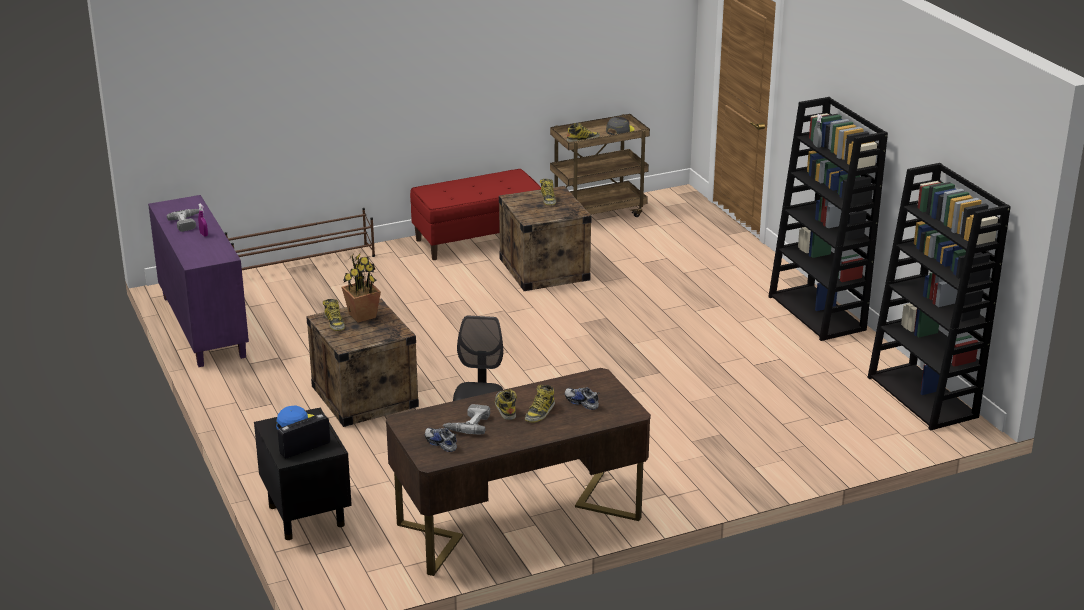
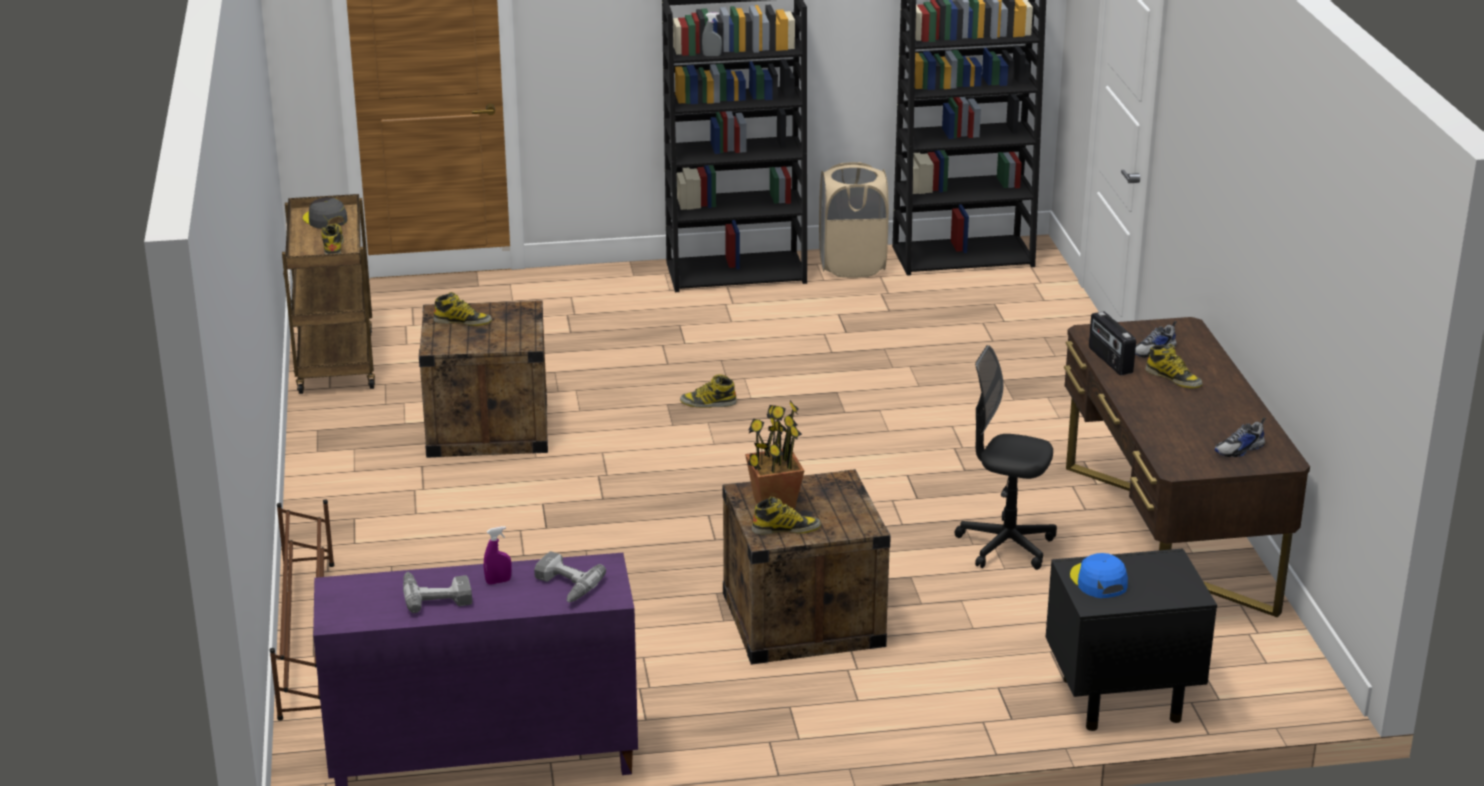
camera: 75 degrees left, 0 degrees up
radio [278,413,330,458] -> radio moved to [1089,311,1136,375]
red bench [410,169,541,260] -> none
power drill [442,404,490,434] -> power drill moved to [534,551,606,602]
boot [495,389,517,420] -> boot moved to [680,374,737,408]
none -> beige laundry basket [819,162,889,278]

